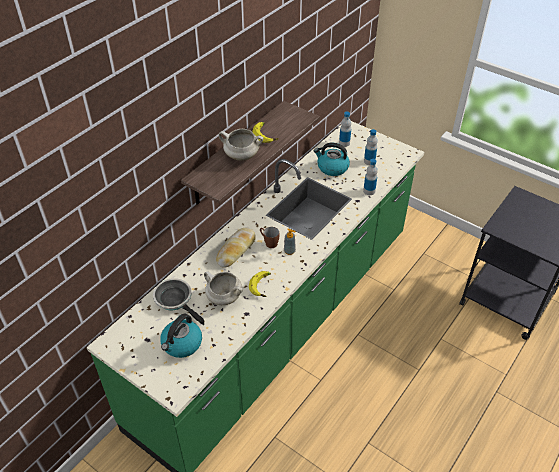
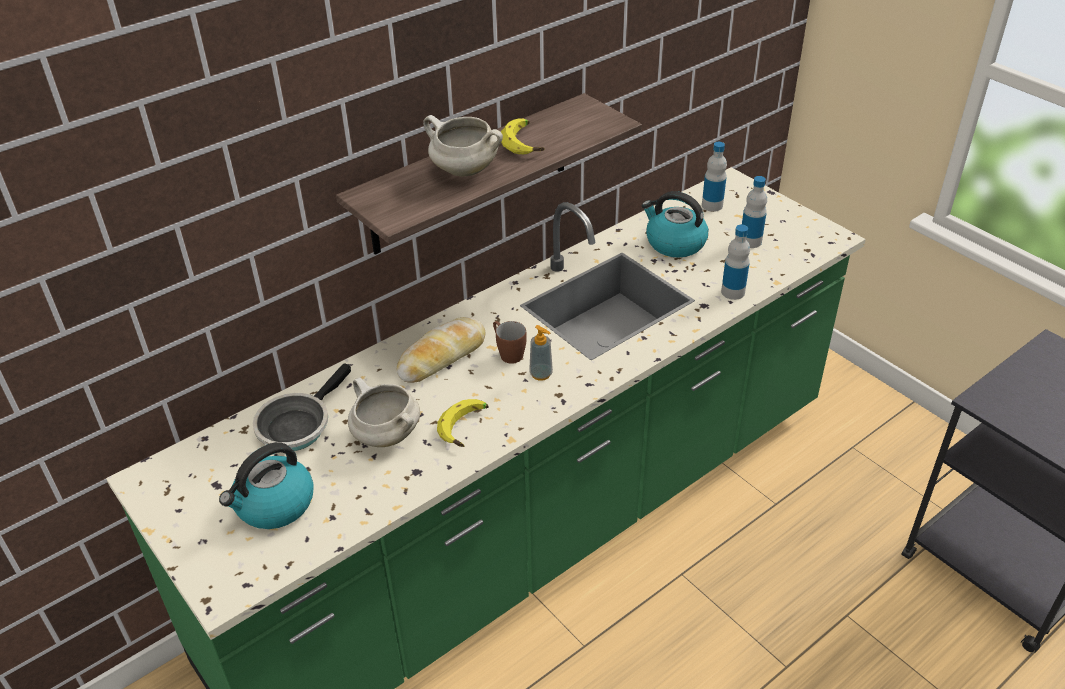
camera: 15 degrees right, 5 degrees down
frying pan [153,278,204,325] -> frying pan turned 120 degrees counterclockwise [253,363,351,451]

